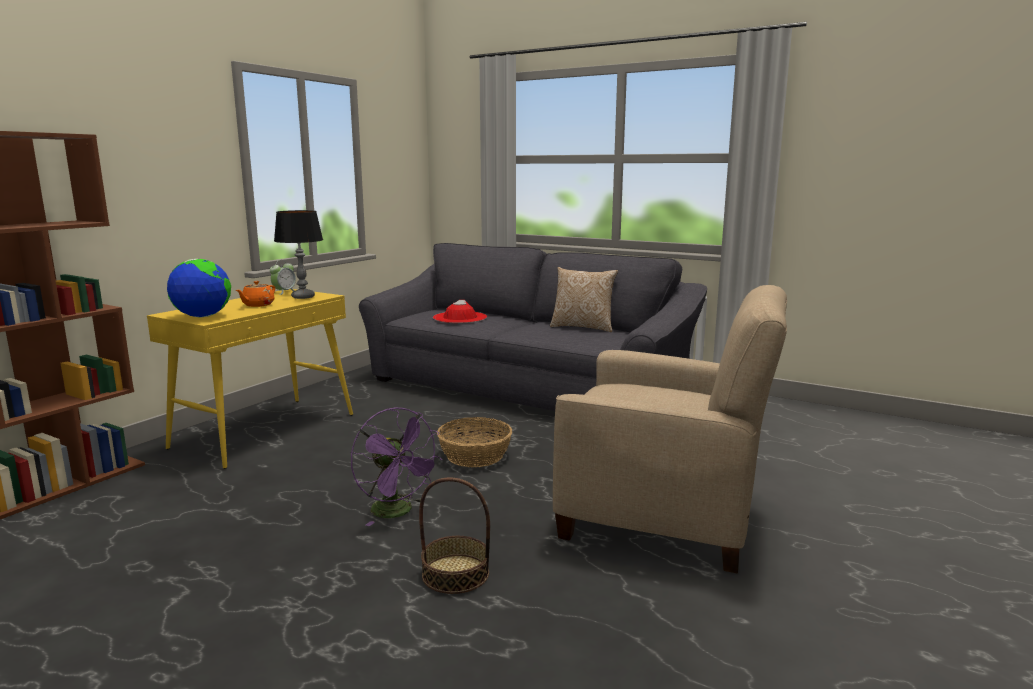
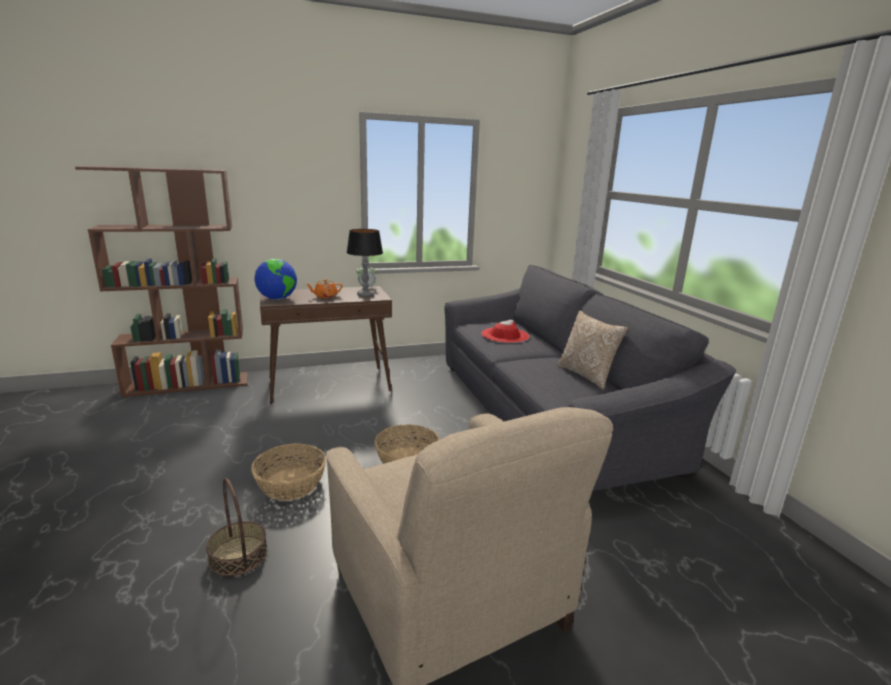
camera: 40 degrees right, 5 degrees up
yellow console table [147,289,353,469] -> brown console table [260,286,392,404]
purple fan [351,408,442,526] -> basket [251,443,326,500]

